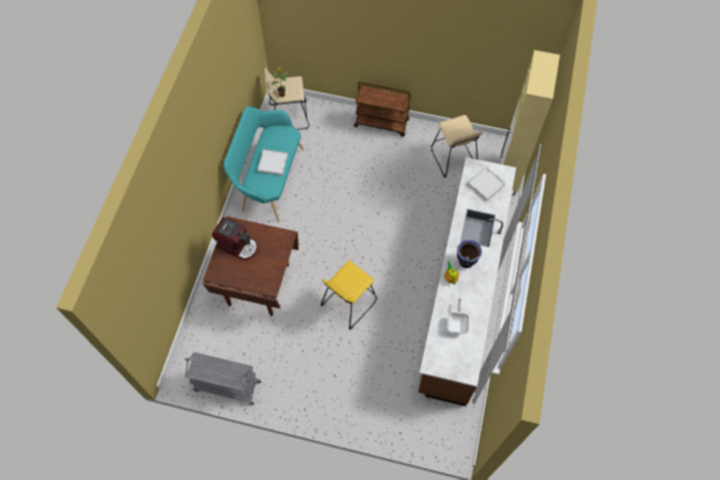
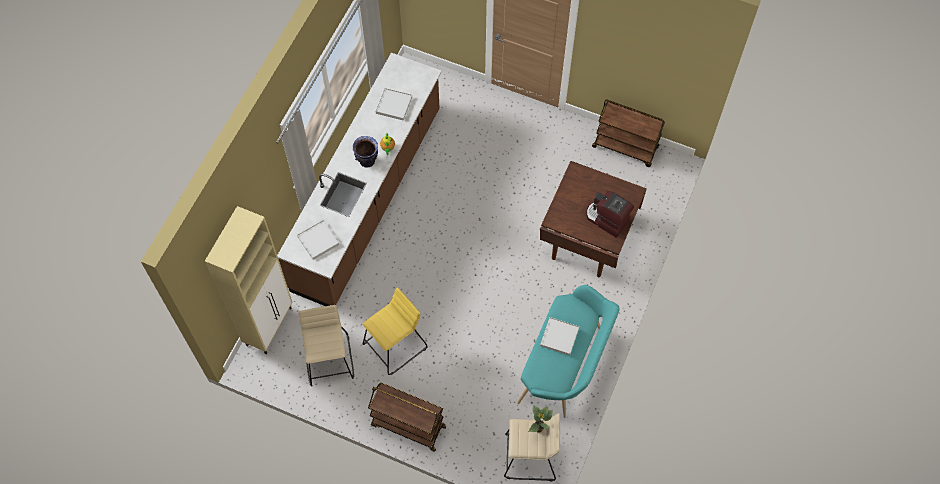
camera: 170 degrees left, 0 degrees up
grey cart [185,352,261,405] -> brown cart [592,100,665,167]
yellow stool [321,261,377,330] -> yellow stool moved to [363,288,428,375]
frying pan [447,299,469,334] -> white tray [376,88,412,121]

